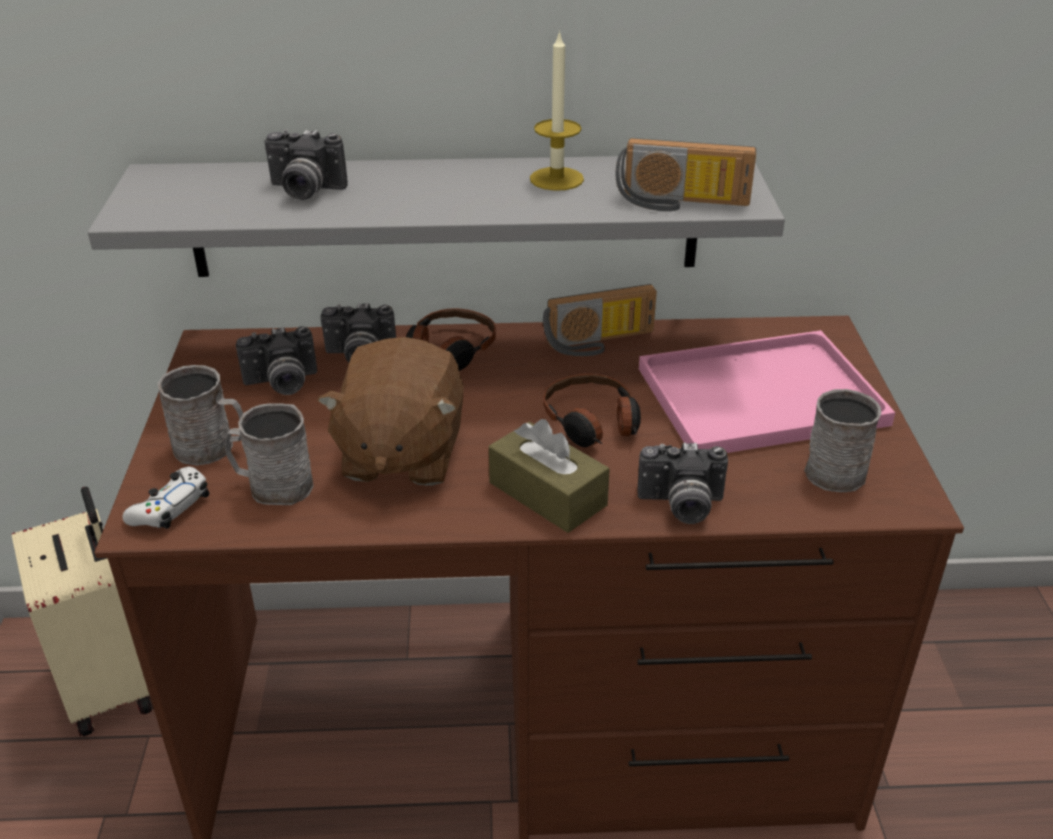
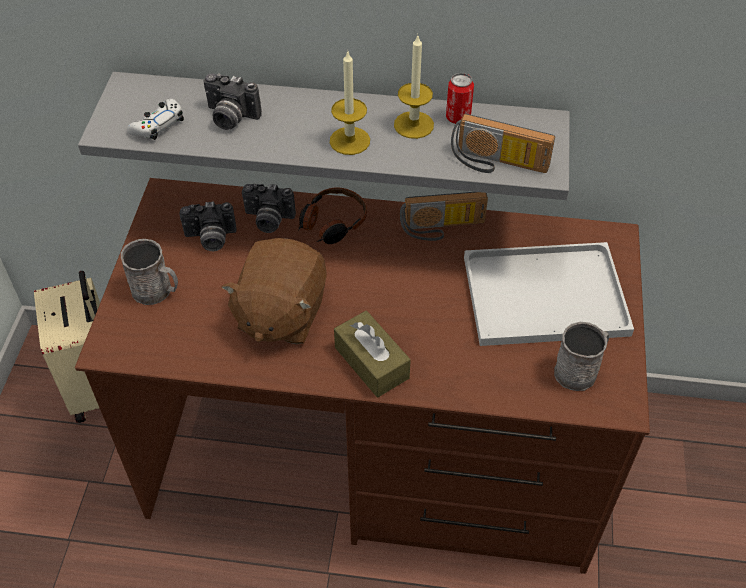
camera: 10 degrees right, 15 degrees up
white game controller [123,467,209,529] -> white game controller moved to [127,99,184,140]
grey mug [225,403,314,505] -> none
headphones [543,374,641,447] -> none
camera [637,443,728,524] -> none
pink tray [639,330,895,453] -> white tray [464,242,634,346]
none -> candle [330,50,370,155]
none -> can [446,73,474,124]

